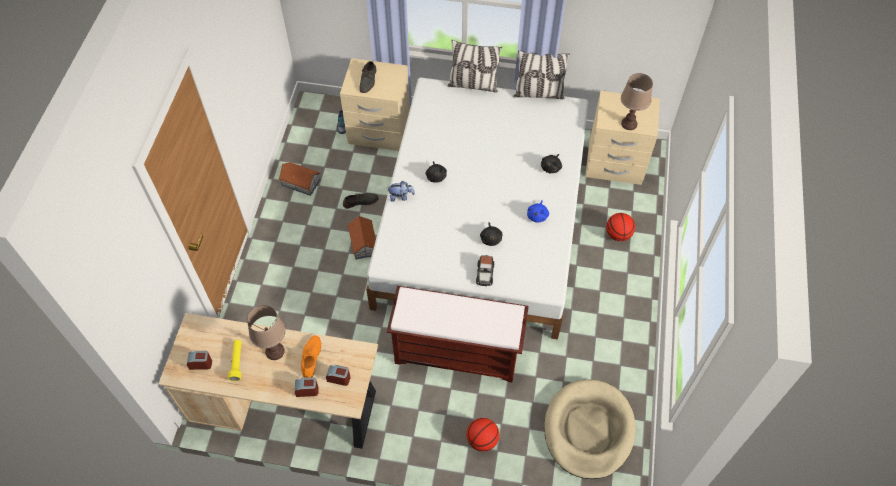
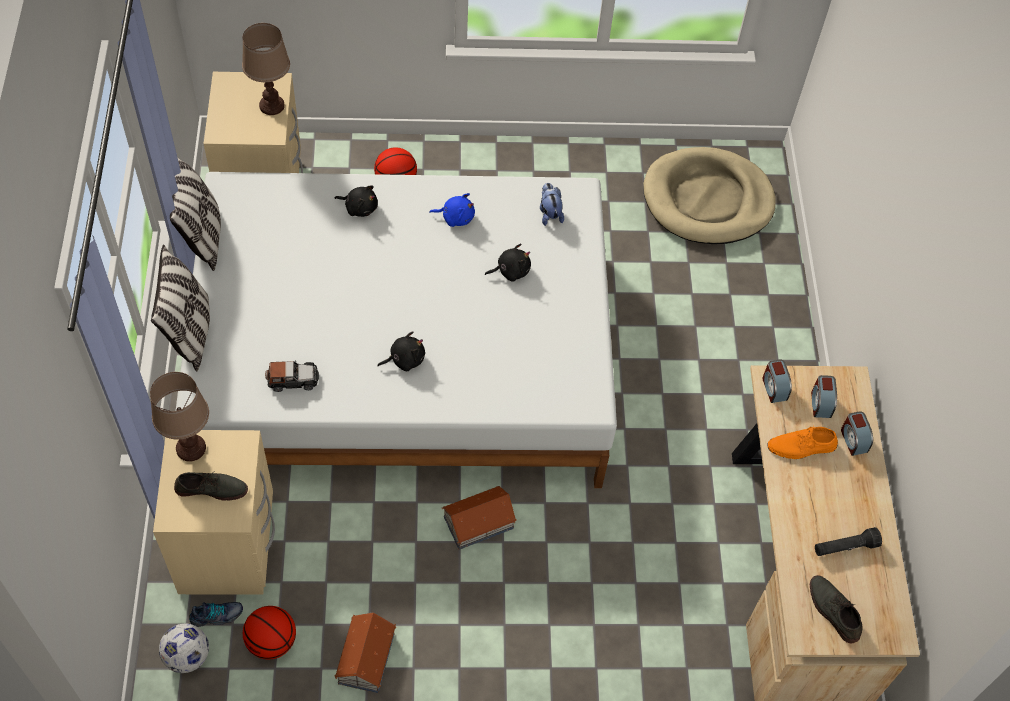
camera: 105 degrees left, 0 degrees up
alarm clock [187,351,212,370] -> alarm clock moved to [762,360,792,403]
yellow flashlight [228,340,241,381] -> black flashlight [815,527,882,556]
brown table lamp [247,305,286,360] -> brown table lamp moved to [150,372,209,462]
grey shoe [343,192,379,209] -> grey shoe moved to [810,575,863,643]
plush toy [386,181,415,202] -> plush toy moved to [540,183,564,226]
brown bench [387,286,528,382] -> none
basketball [467,418,499,452] -> basketball moved to [243,606,296,659]
toy car [476,255,494,286] -> toy car moved to [265,360,319,392]
none -> football [159,624,209,673]

